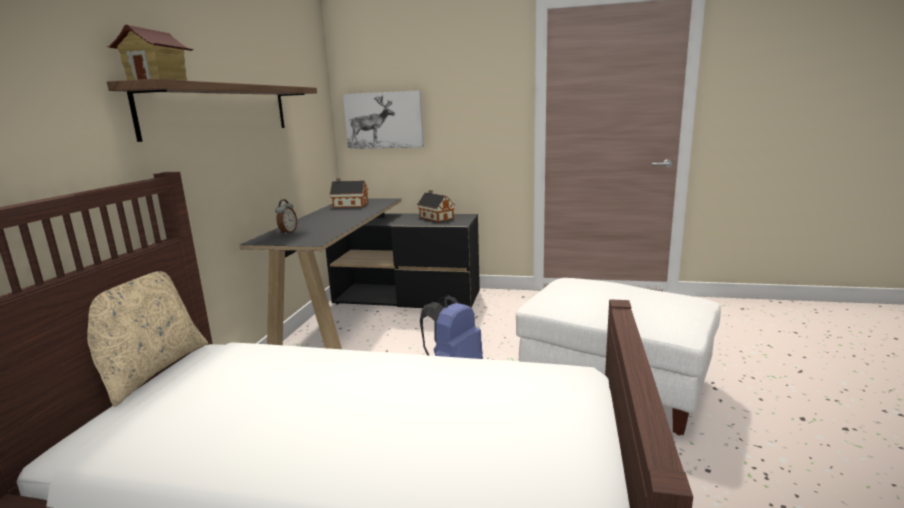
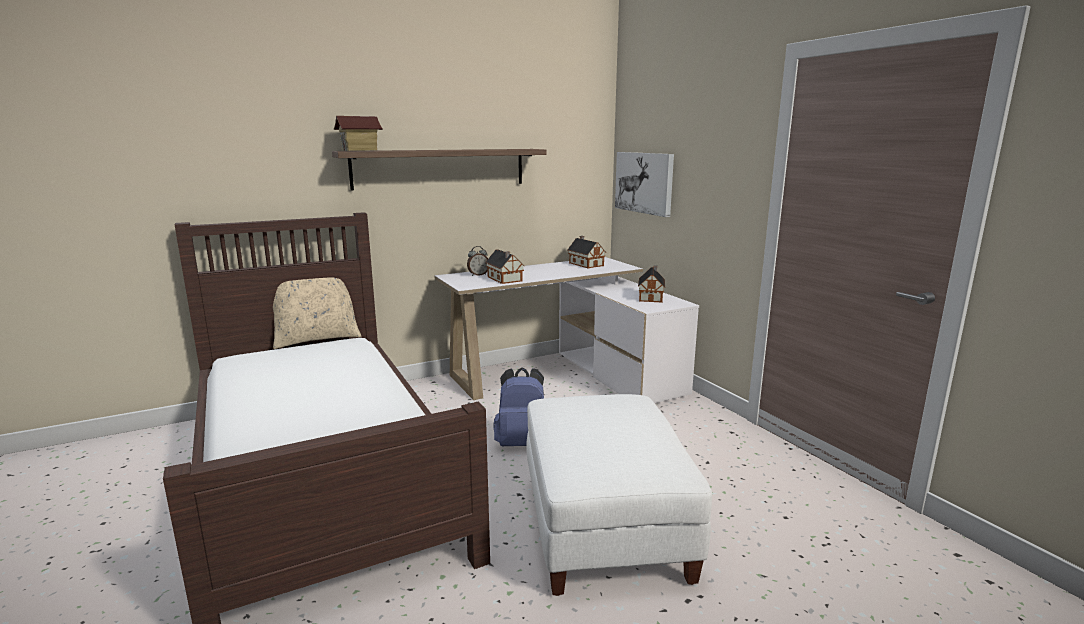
camera: 50 degrees right, 0 degrees up
black desk [239,198,480,349] -> white desk [434,257,699,403]
none -> toy house [485,249,525,284]

